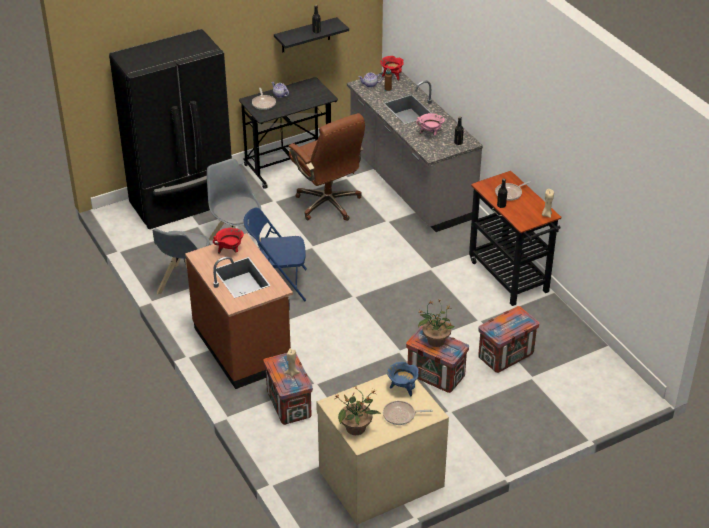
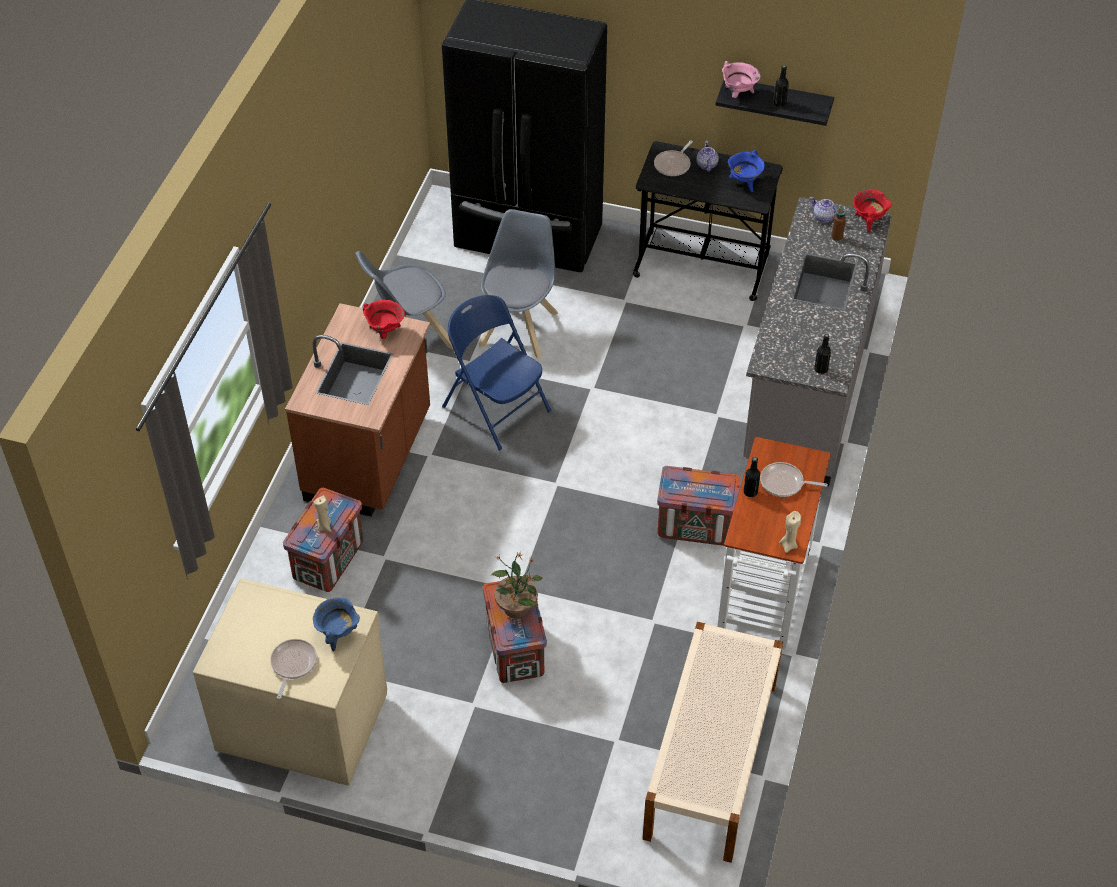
camera: 45 degrees right, 10 degrees up
brown office chair [289,113,365,221] -> none
potted plant [335,387,381,435] -> none
frying pan [383,401,433,425] -> frying pan turned 60 degrees clockwise [270,639,317,699]
pink cooking pot [416,113,445,135] -> pink cooking pot moved to [722,61,760,98]
black cart [469,171,561,306] -> white cart [717,437,831,650]
crate [478,306,539,373] -> crate moved to [657,466,741,546]
none -> beige bench [642,621,783,863]
none -> blue cooking pot [728,150,765,192]

